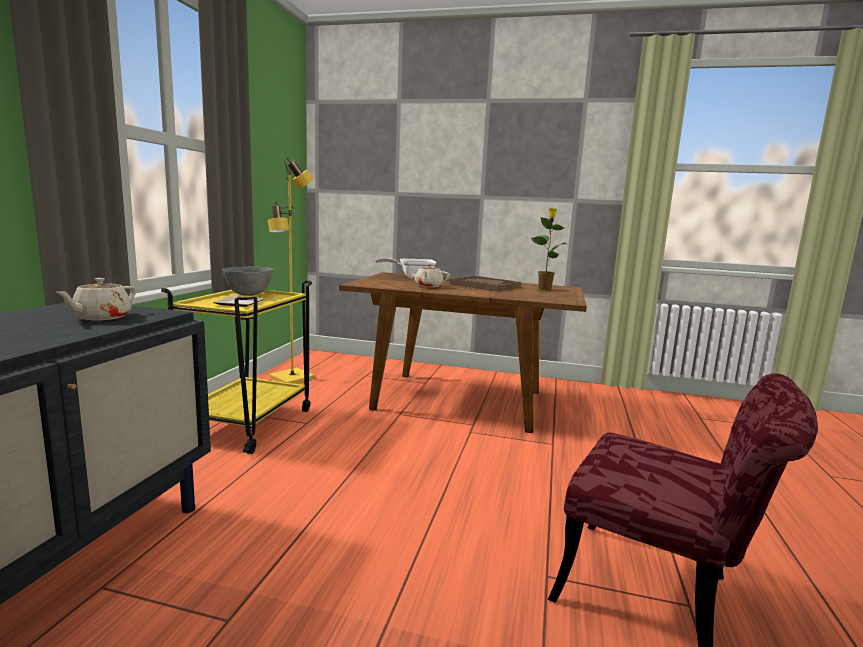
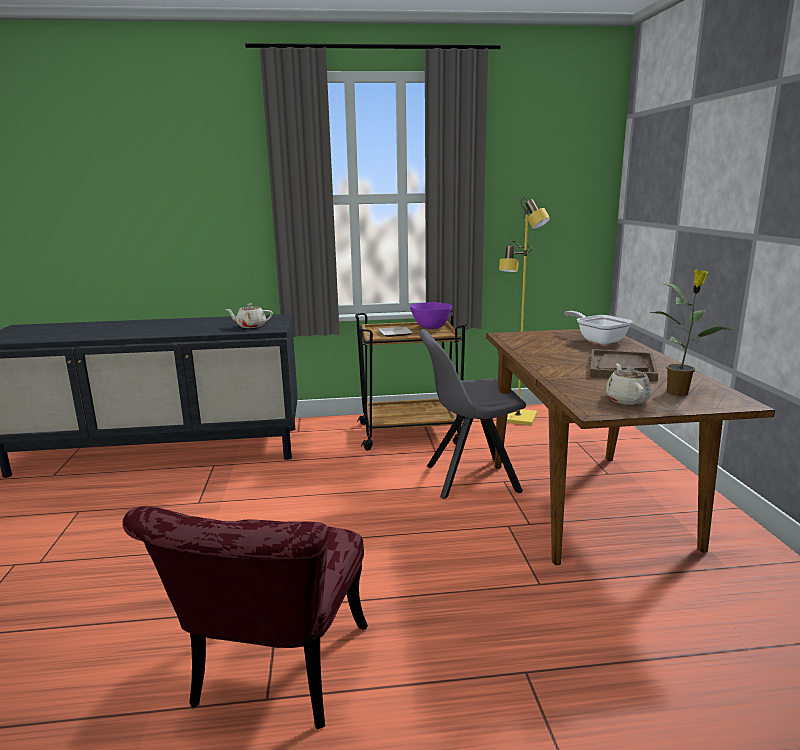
camera: 70 degrees right, 5 degrees up
yellow cart [161,281,312,454] -> brown cart [355,310,467,450]
grey bowl [222,266,274,296] -> purple bowl [410,302,452,329]
beige teapot [408,264,450,287] -> beige teapot moved to [605,364,652,405]
none -> grey chair [419,329,526,499]

